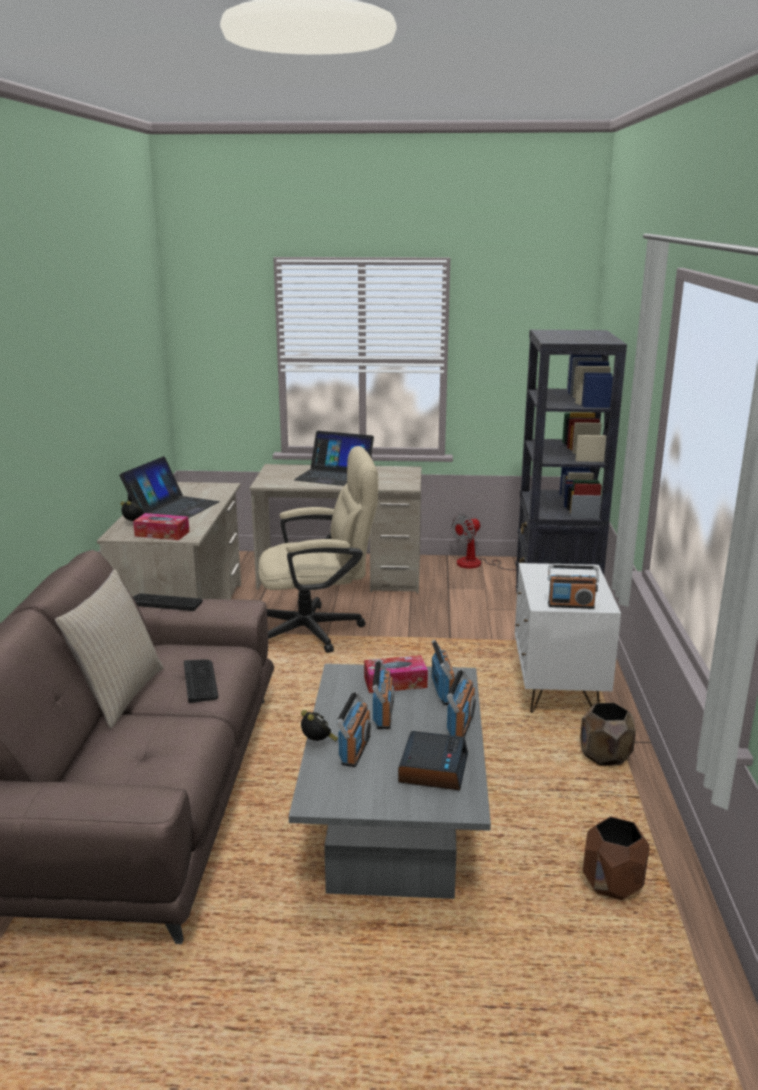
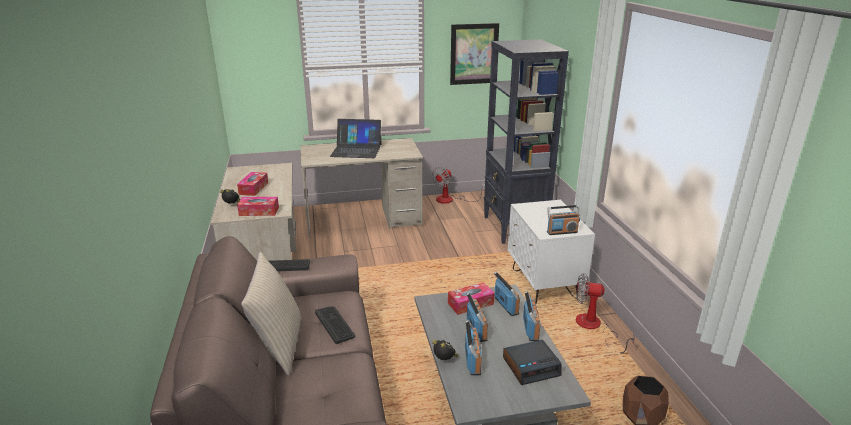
camera: 15 degrees left, 5 degrees up
laptop [119,456,220,518] -> tissue box [237,172,268,196]
beige office chair [258,446,378,653] -> none
alarm clock [398,731,468,790] -> alarm clock turned 75 degrees clockwise [503,340,562,385]
brown planter [580,703,636,766] -> fan [576,273,635,353]
none -> picture [450,23,499,85]

